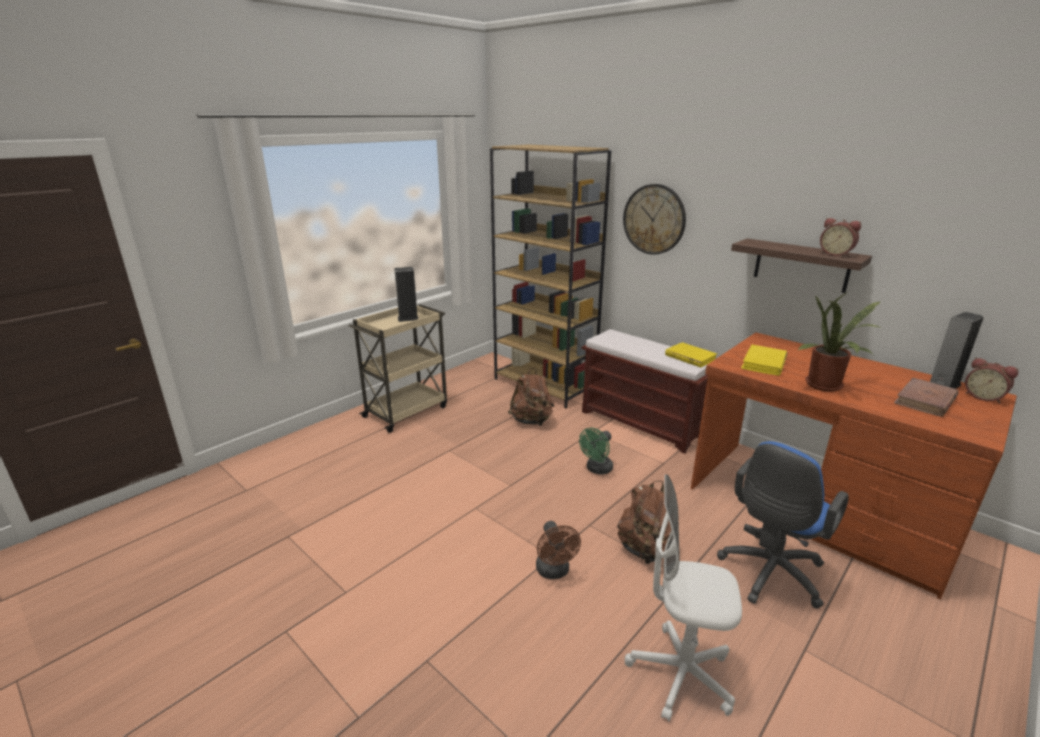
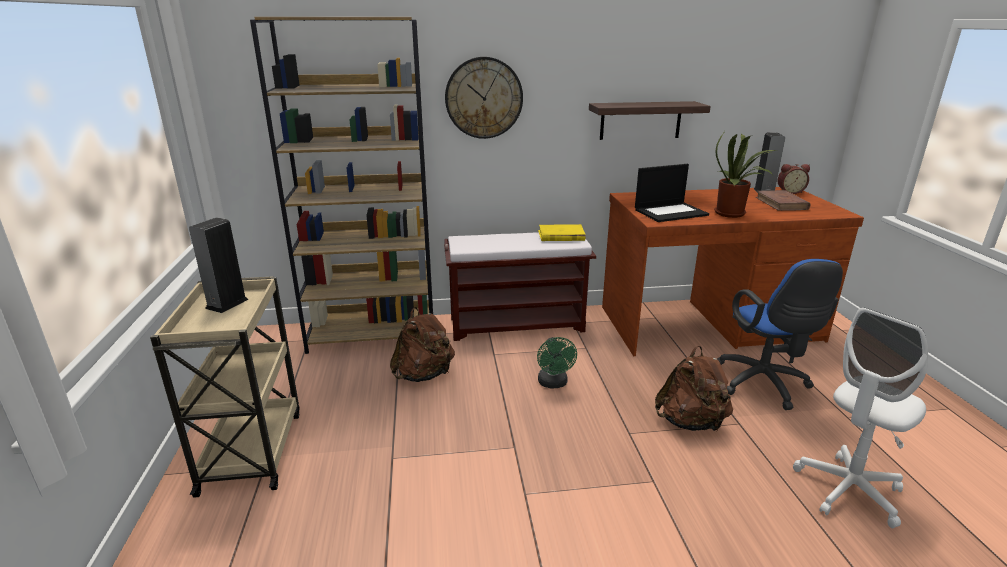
camera: 50 degrees left, 0 degrees up
brown fan [536,521,581,579] -> none
yellow book [741,345,788,376] -> laptop [635,164,709,222]
alarm clock [820,218,861,257] -> none

